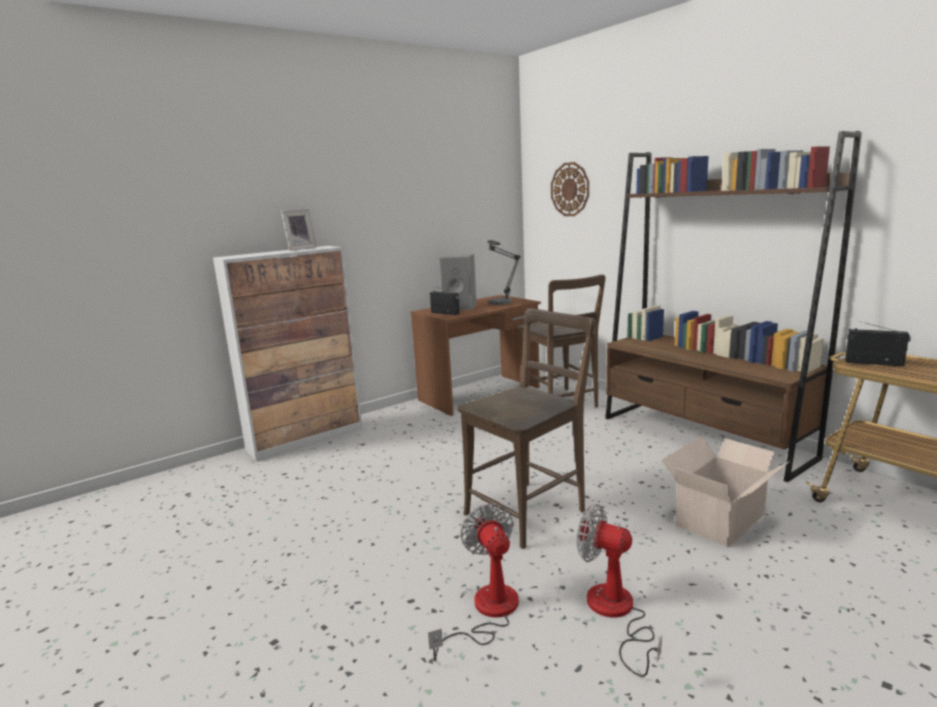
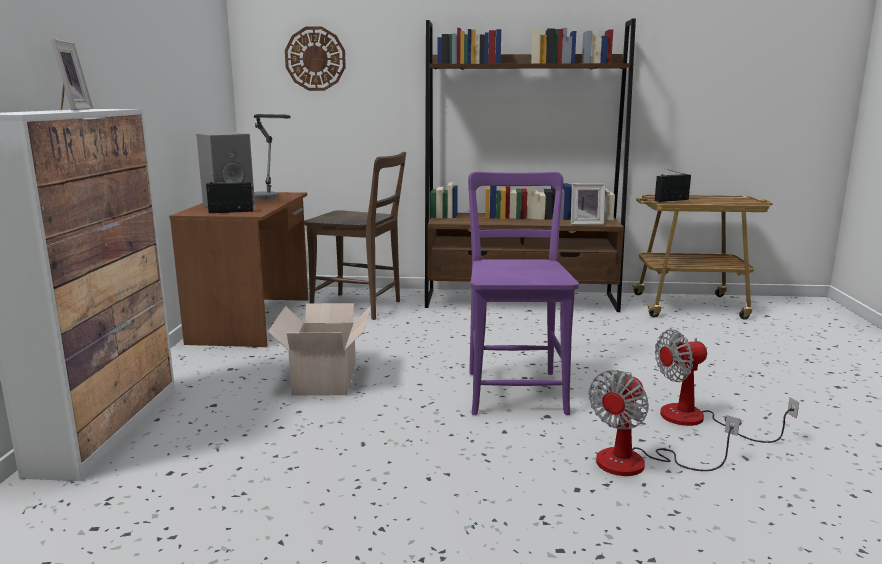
camera: 50 degrees left, 0 degrees up
fan [428,503,519,661] -> fan turned 75 degrees counterclockwise [589,370,740,476]
brown chair [458,308,595,549] -> purple chair [468,172,579,415]
cardboard box [661,436,790,547] -> cardboard box moved to [268,303,371,396]
none -> picture frame [571,184,605,225]

